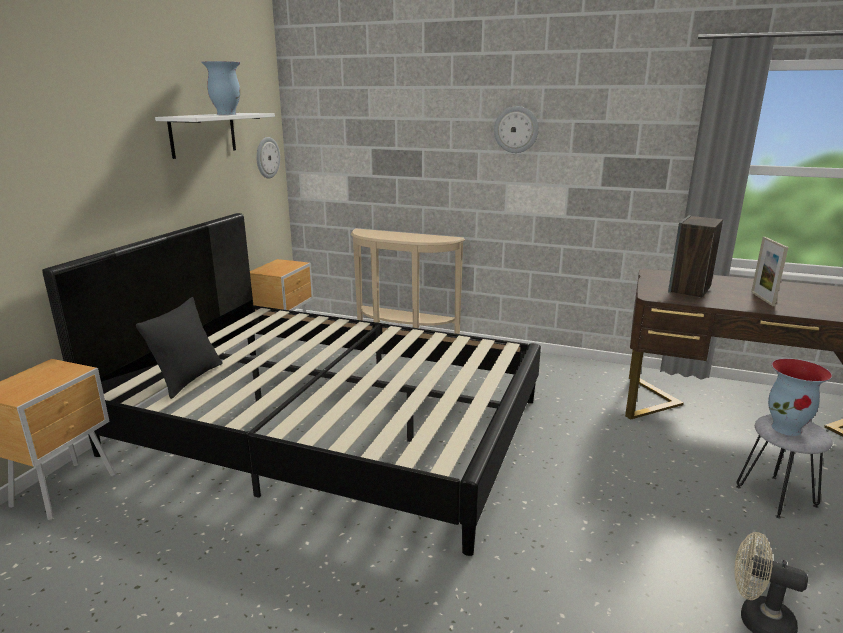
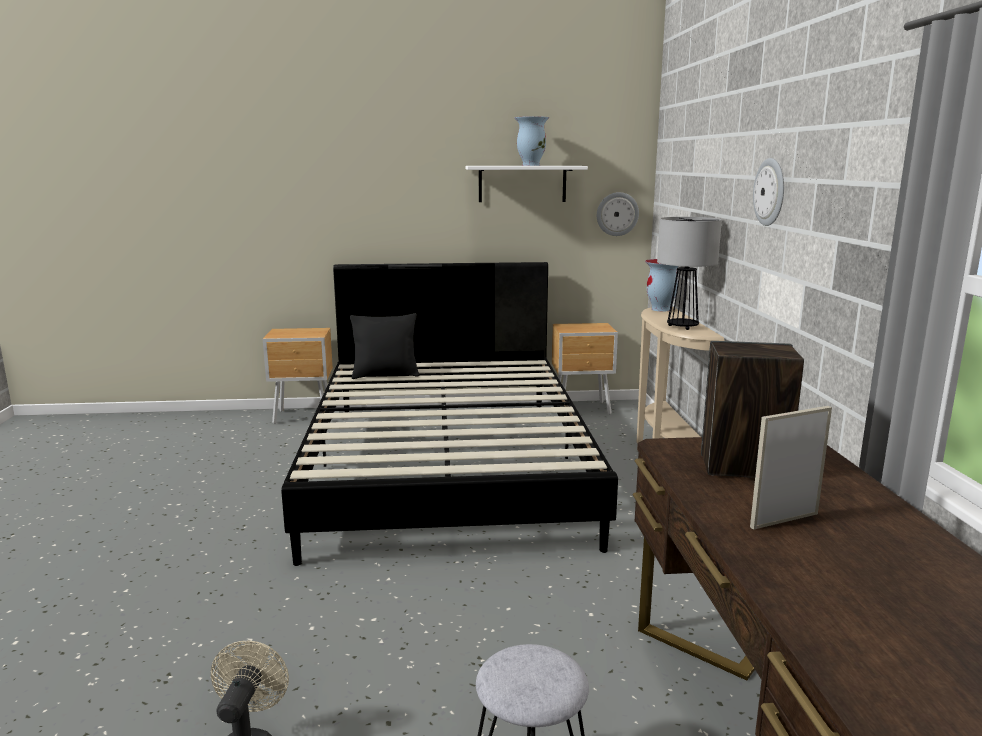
camera: 65 degrees right, 5 degrees down
vase [768,359,832,436] -> vase moved to [645,259,679,312]
none -> table lamp [657,217,722,330]

